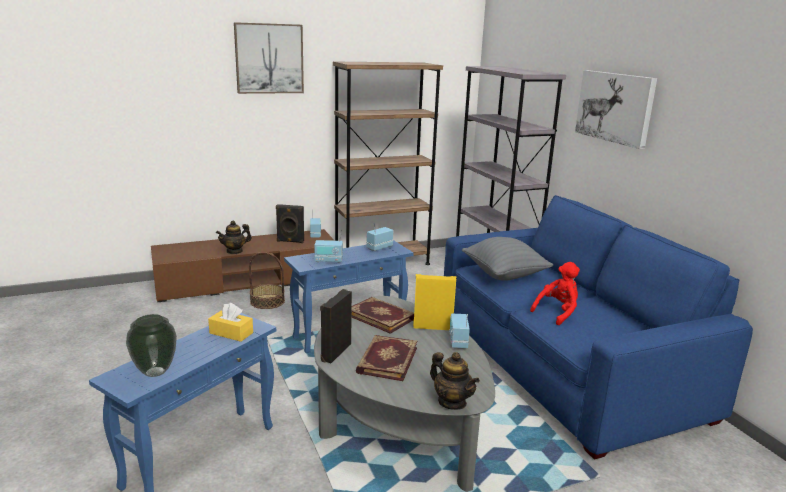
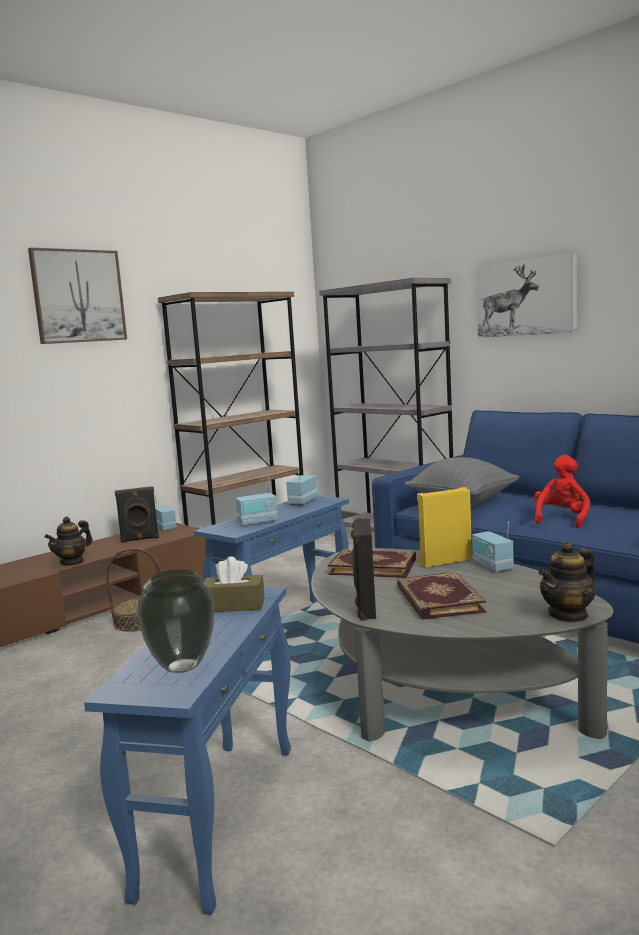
camera: 20 degrees left, 10 degrees down
yellow tissue box [208,303,253,342] -> brown tissue box [203,556,265,612]
teapot [430,352,480,410] -> teapot turned 120 degrees clockwise [538,542,596,623]

